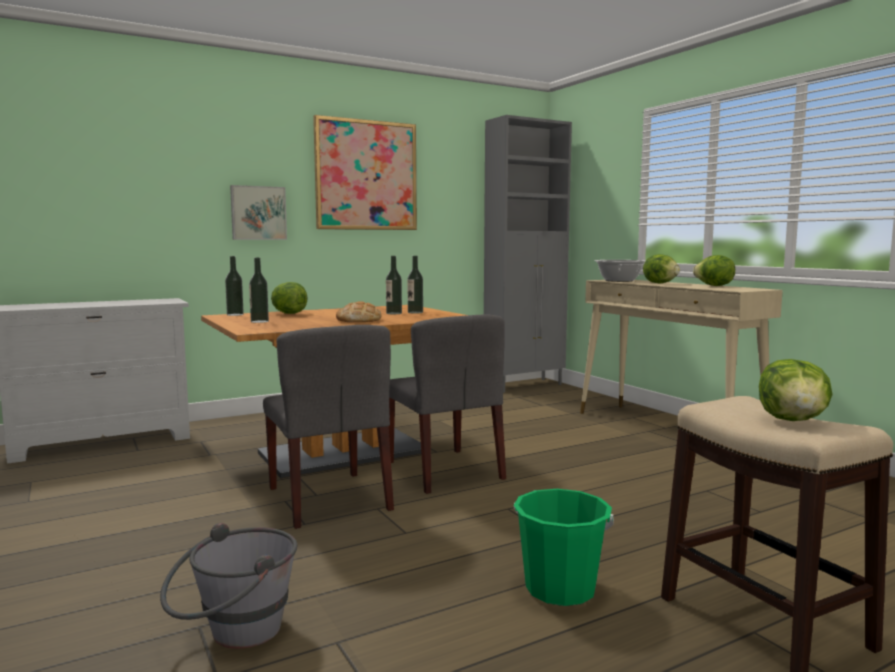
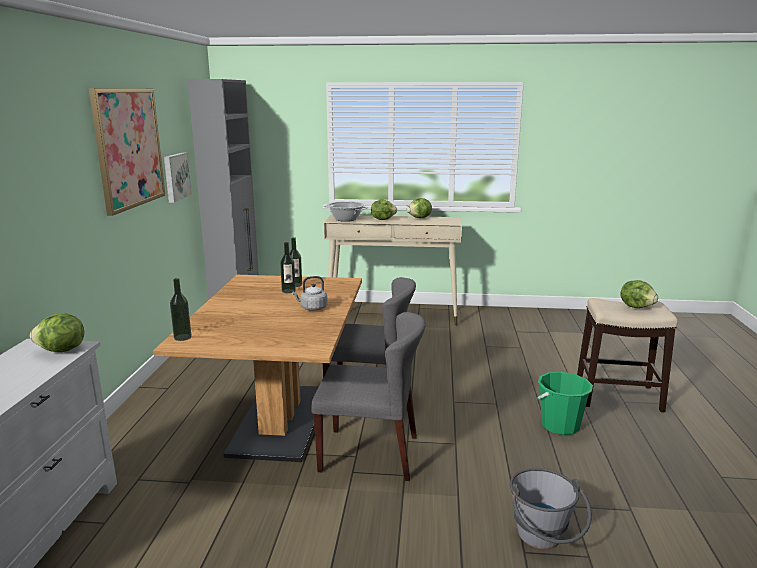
camera: 55 degrees left, 10 degrees up
picture [230,185,287,240] -> picture moved to [164,153,192,203]
bottle [249,258,269,323] -> none
lettuce [271,282,307,314] -> lettuce moved to [30,313,84,352]
bread [336,301,381,322] -> grey kettle [292,276,328,311]

